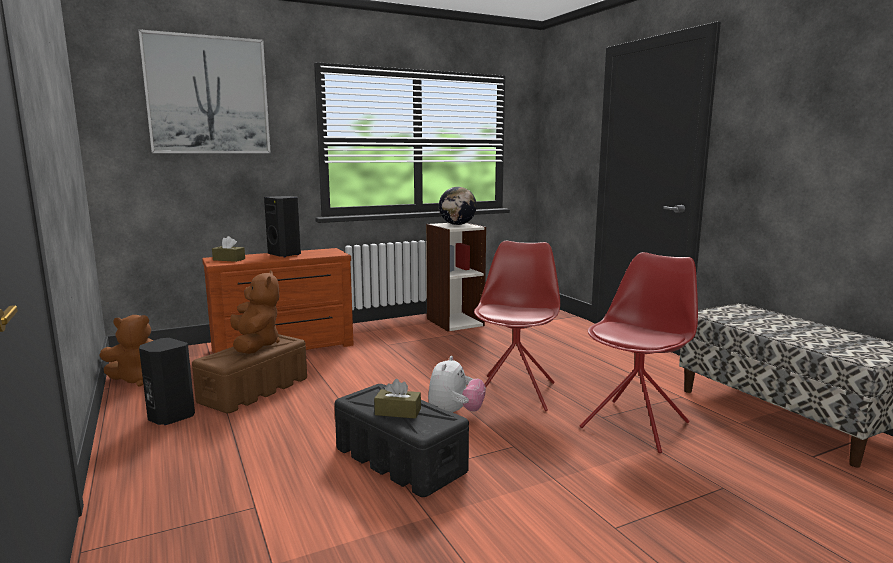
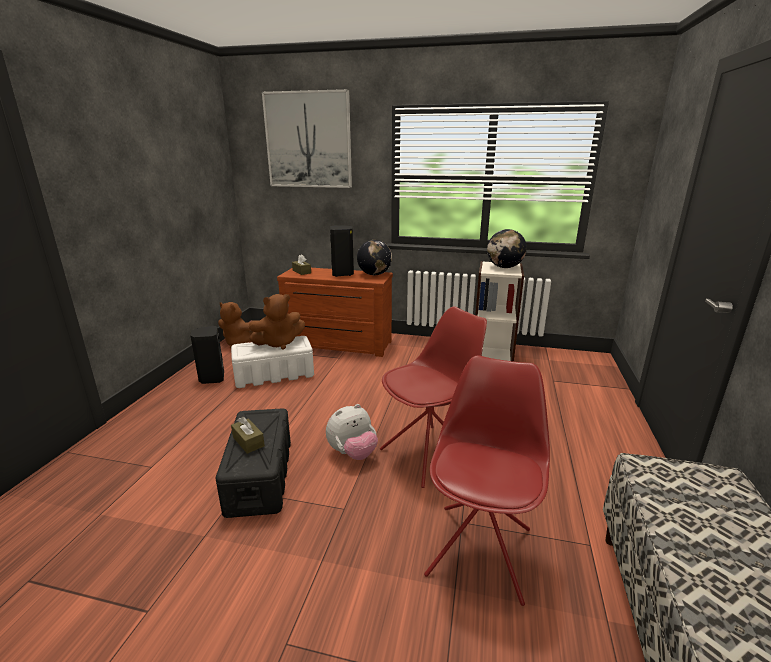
camera: 40 degrees right, 10 degrees up
brown storage box [192,334,307,413] -> white storage box [231,336,314,388]
brown plush toy [230,270,280,354] -> brown plush toy turned 45 degrees clockwise [249,294,305,350]
red chair [580,252,698,453] -> red chair turned 60 degrees counterclockwise [424,355,550,606]
none -> globe [357,240,392,275]

